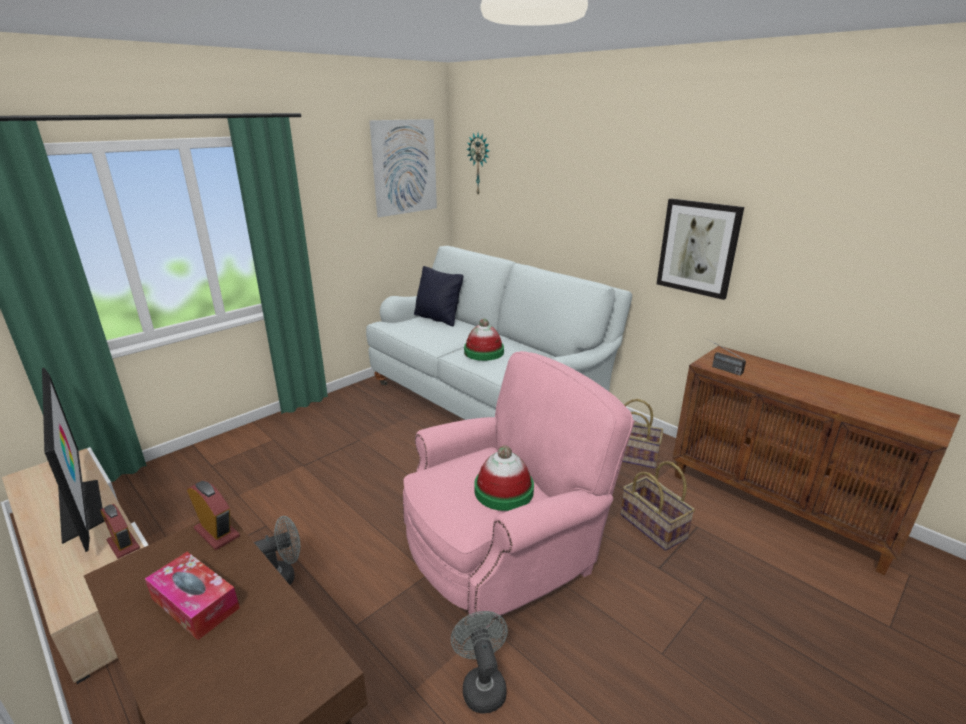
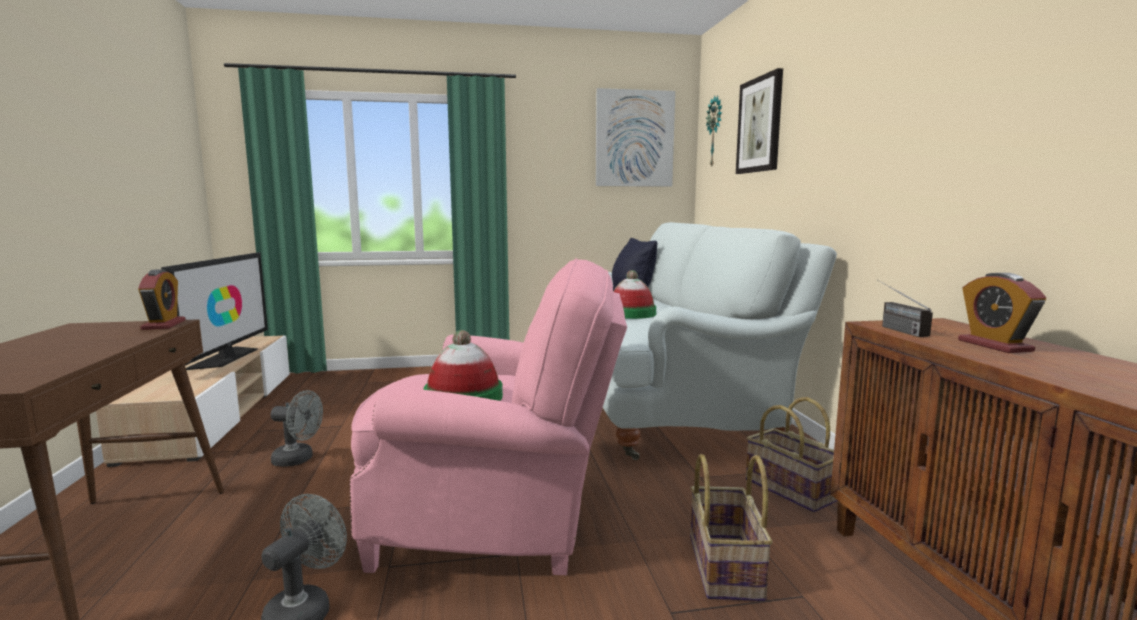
camera: 35 degrees right, 15 degrees down
alarm clock [100,504,140,559] -> alarm clock moved to [958,273,1046,353]
tissue box [145,552,240,640] -> none
picture [657,198,744,300] -> picture moved to [736,68,783,174]

